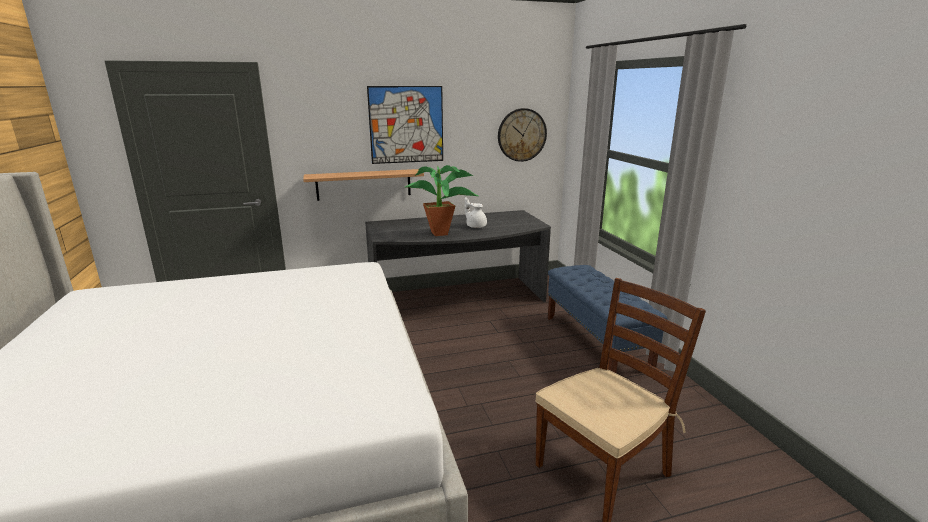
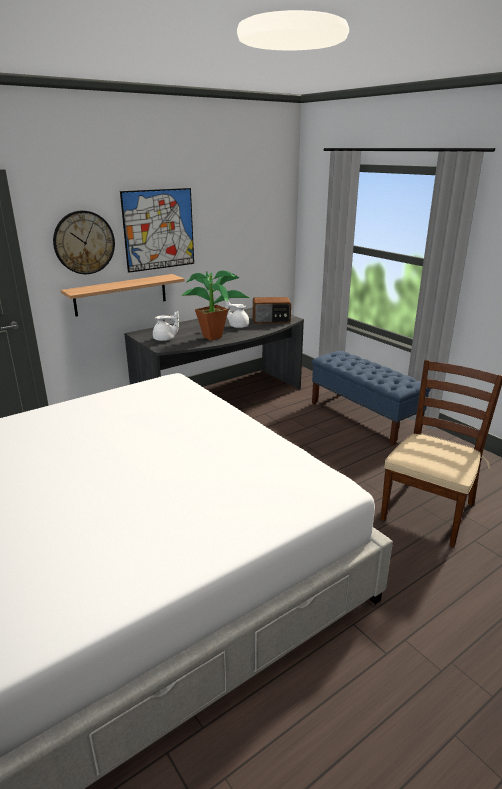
camera: 20 degrees left, 5 degrees up
wall clock [498,108,547,162] -> wall clock moved to [53,211,115,274]
none -> white teapot [153,311,179,341]
none -> radio [253,297,291,323]

